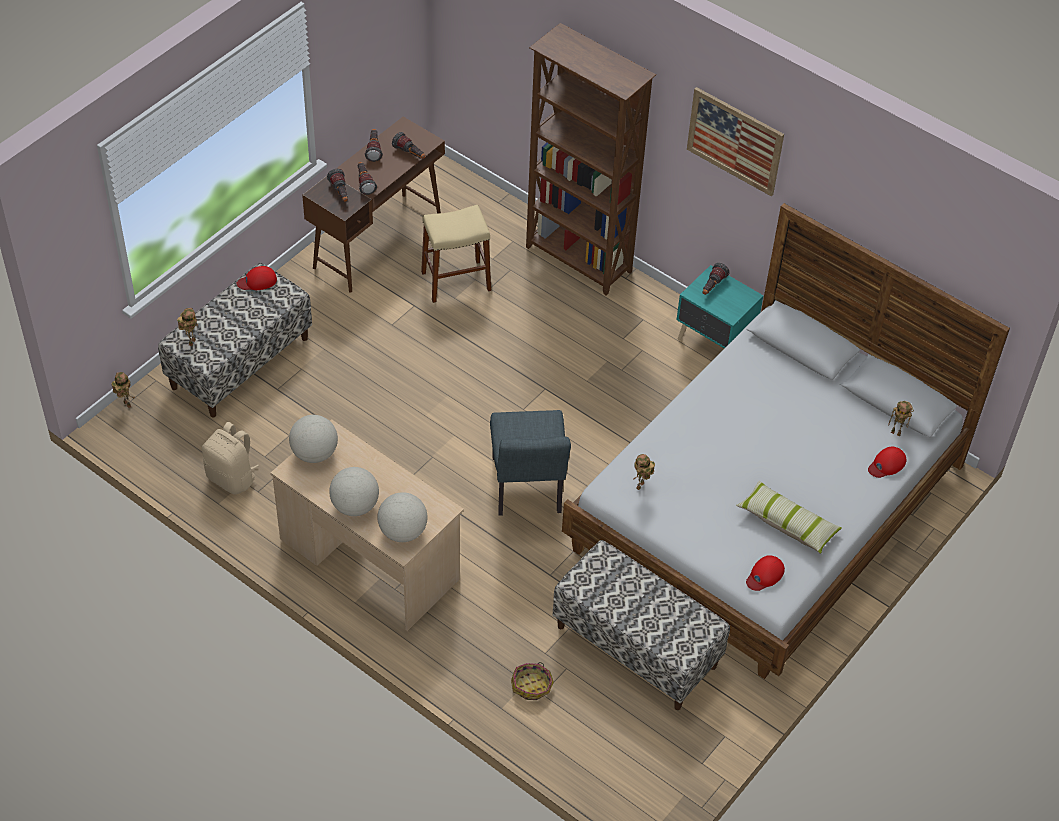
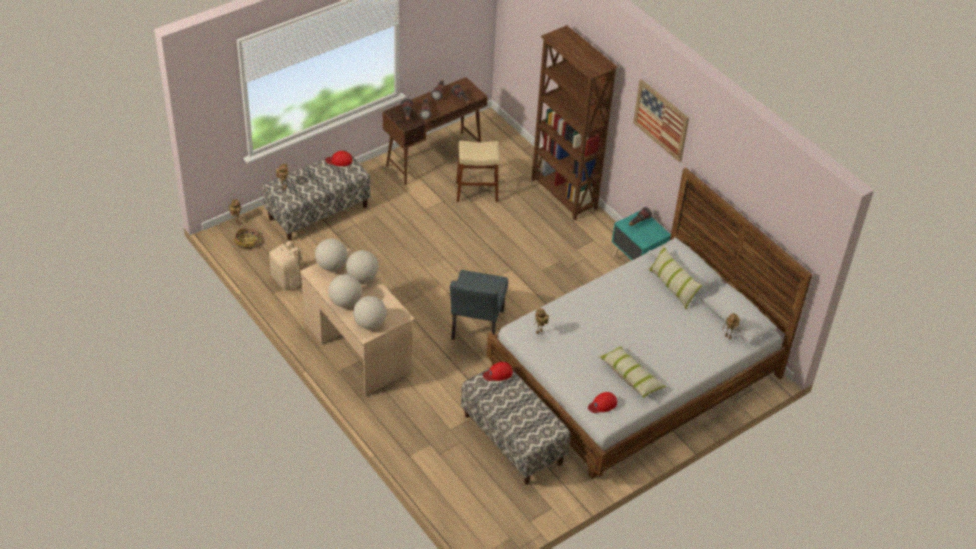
camera: 15 degrees right, 5 degrees down
basket [511,662,554,700] -> basket moved to [234,229,260,250]
red cap [868,447,906,478] -> red cap moved to [483,362,513,381]
none -> globe [346,250,378,283]
none -> pillow [648,245,702,309]

